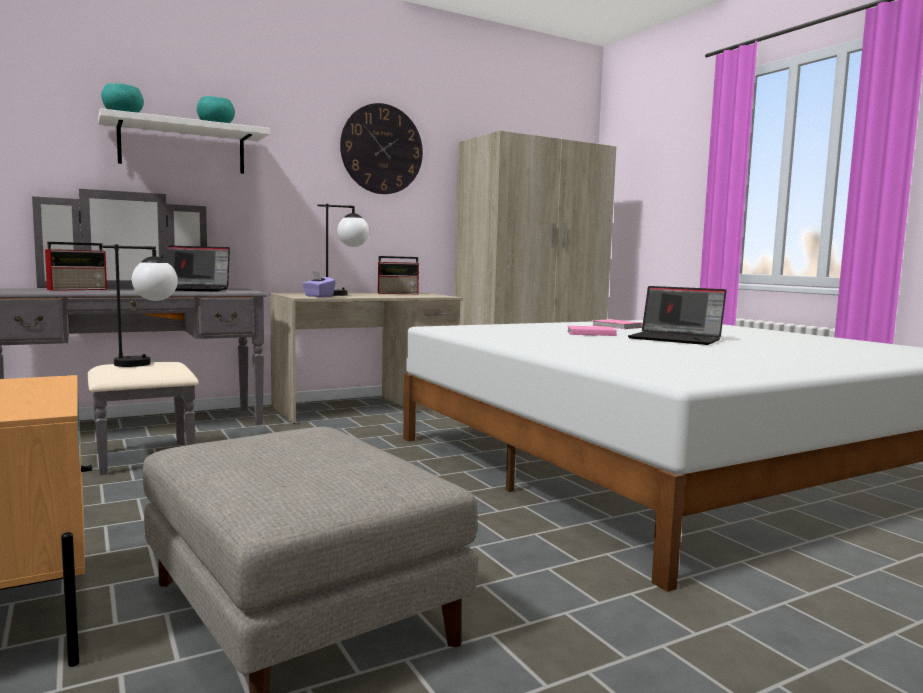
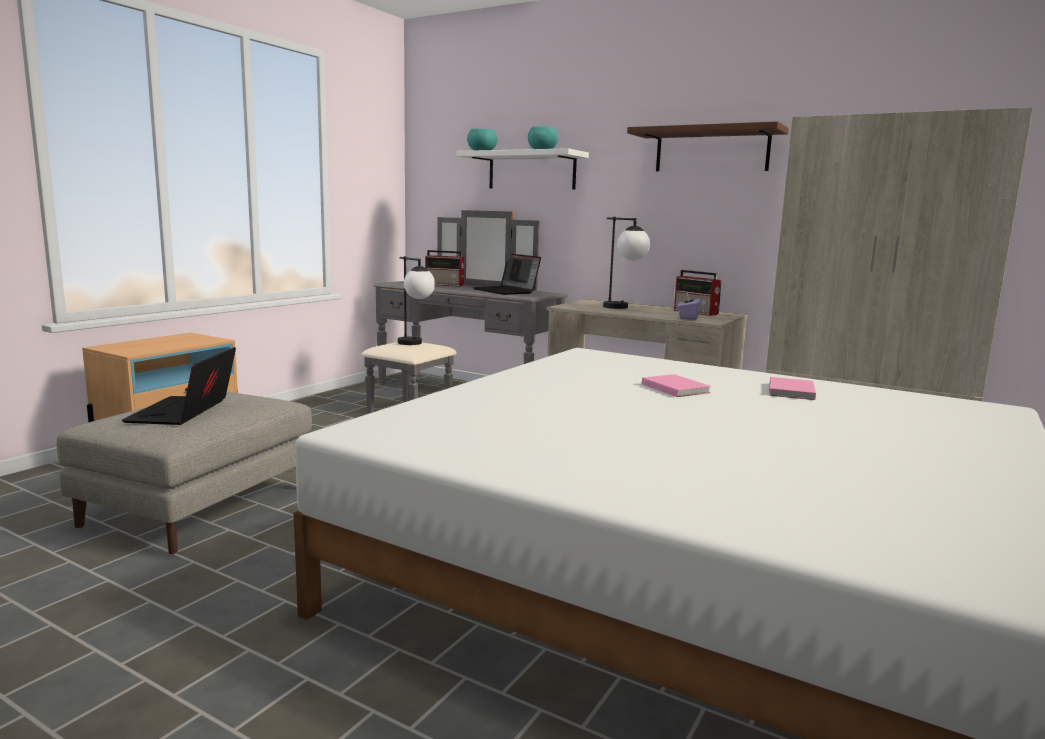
camera: 60 degrees right, 5 degrees up
purple tissue box [302,271,336,297] -> purple tissue box moved to [678,292,701,320]
wall clock [340,103,423,194] -> brown shelf [627,121,789,171]
laptop [628,286,727,345] -> laptop moved to [122,347,236,425]

